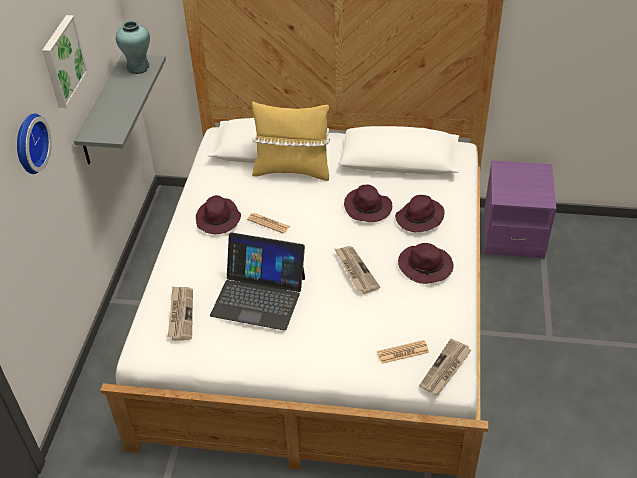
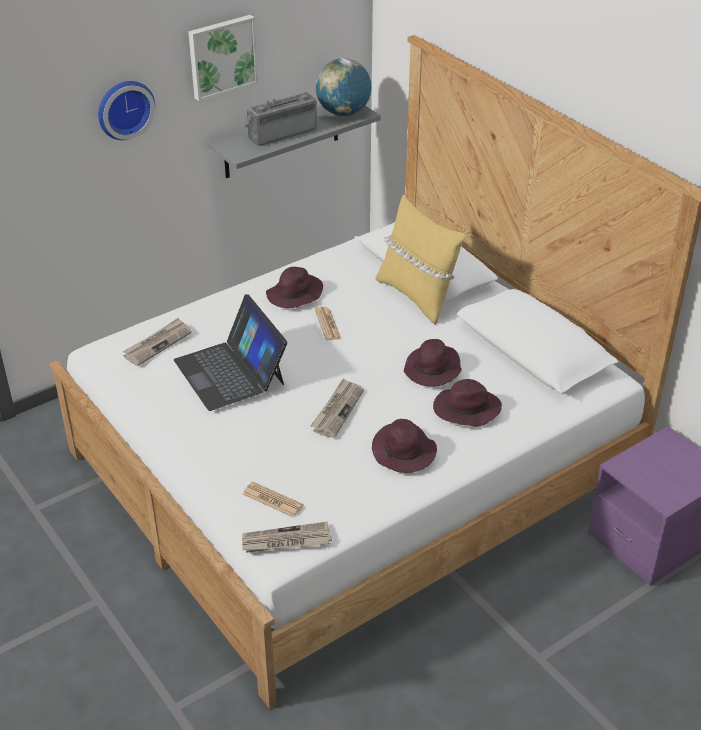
camera: 45 degrees right, 5 degrees down
turquoise vase [116,21,150,74] -> globe [315,58,372,116]
none -> radio [243,92,317,146]

